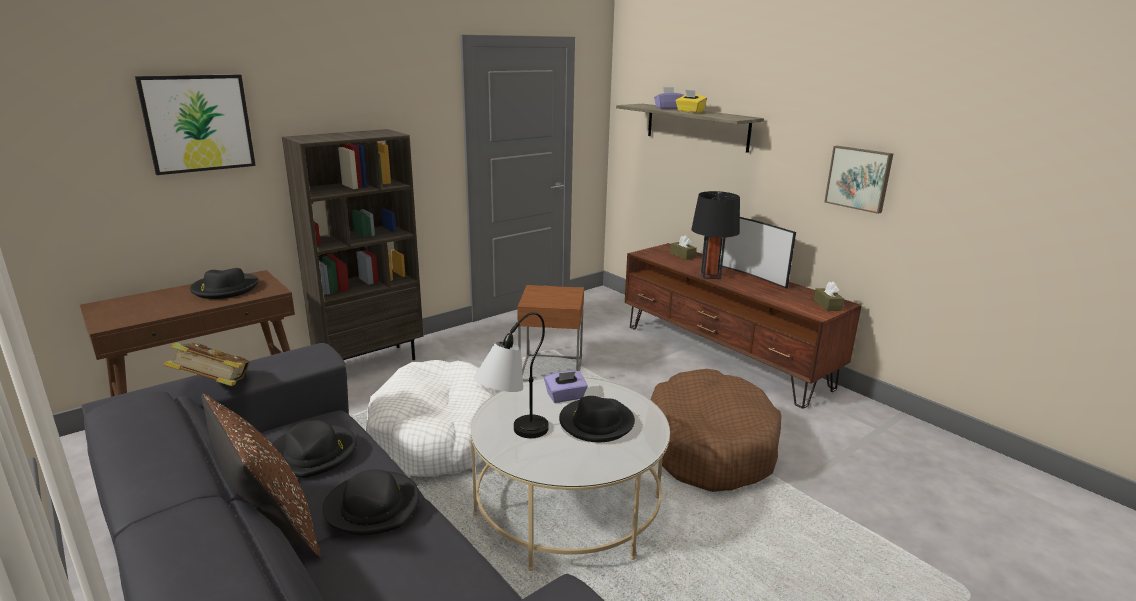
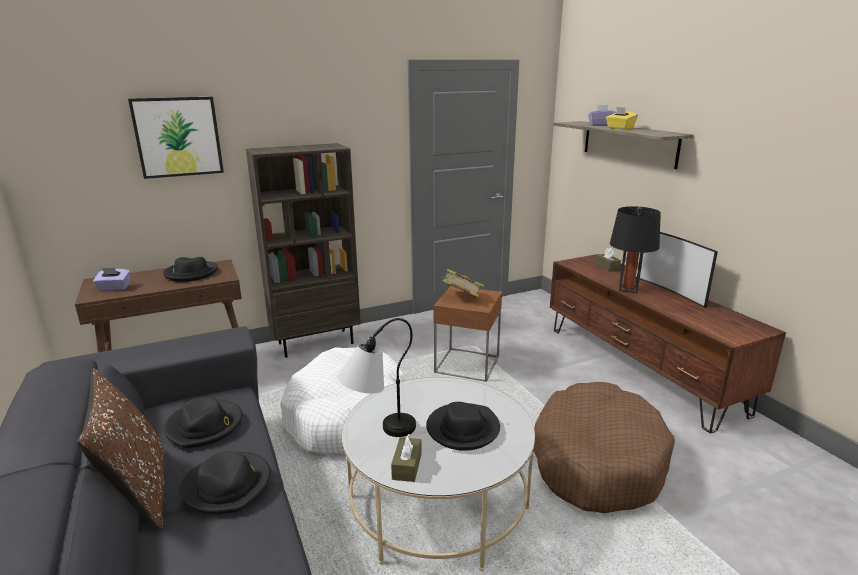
camera: 15 degrees right, 0 degrees up
book [164,342,250,386] -> book moved to [441,269,484,297]
purple tissue box [544,370,588,403] -> purple tissue box moved to [93,268,131,291]
brown tissue box [814,282,844,311] -> brown tissue box moved to [391,434,422,482]
picture [824,146,893,214] -> none

